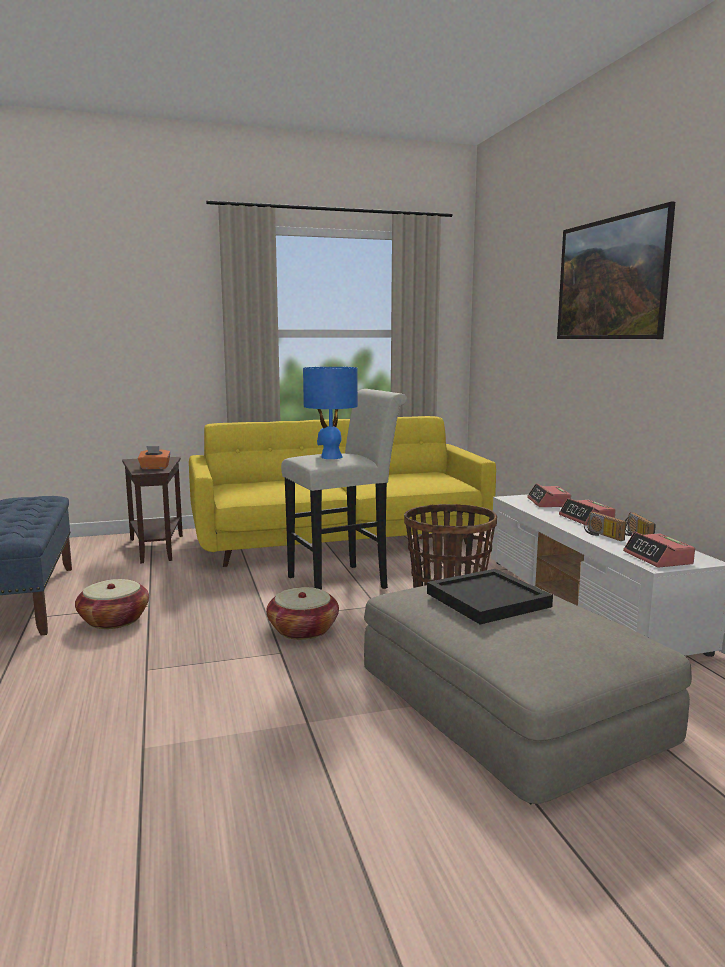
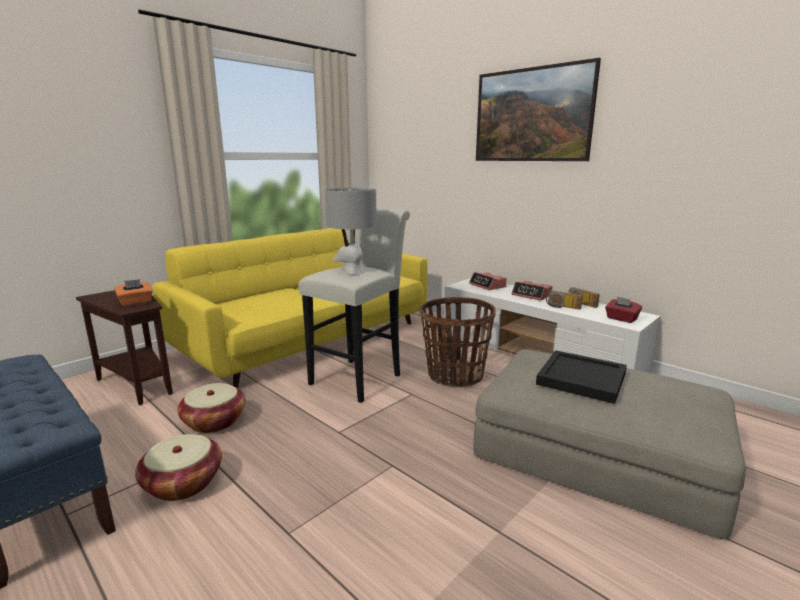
camera: 30 degrees left, 5 degrees up
basket [266,587,339,640] -> basket moved to [177,383,246,433]
blue table lamp [303,367,358,459] -> grey table lamp [325,188,377,275]
alarm clock [623,532,695,568] -> red tissue box [605,296,642,323]

